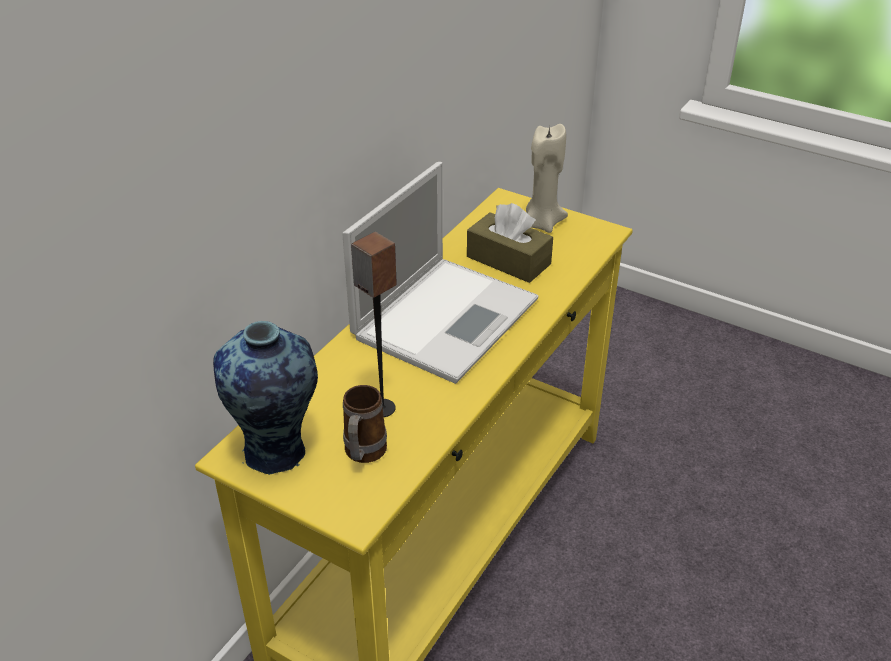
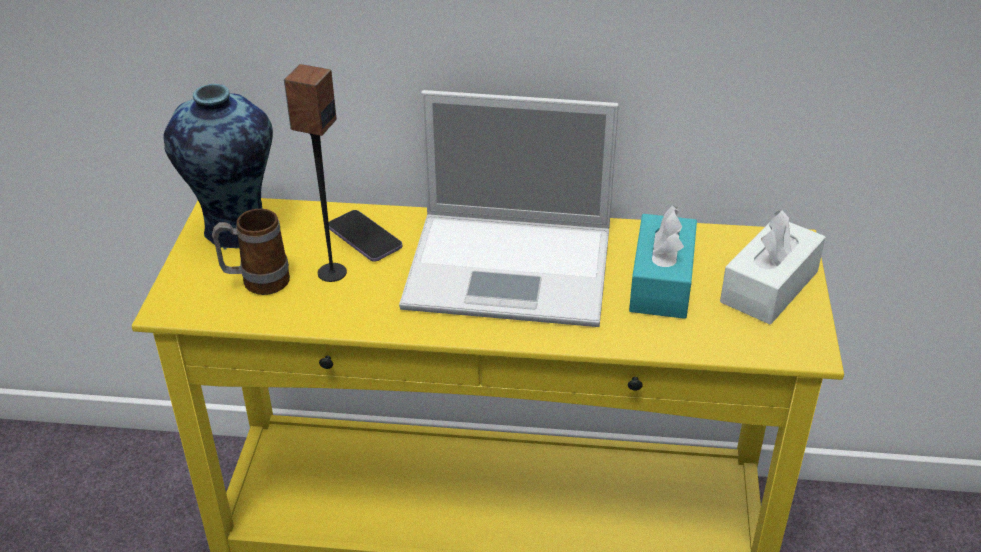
camera: 65 degrees right, 0 degrees up
brown tissue box [467,203,553,283] -> turquoise tissue box [629,205,697,319]
beige candle [526,124,568,233] -> white tissue box [720,211,826,324]
none -> phone [329,210,402,262]

